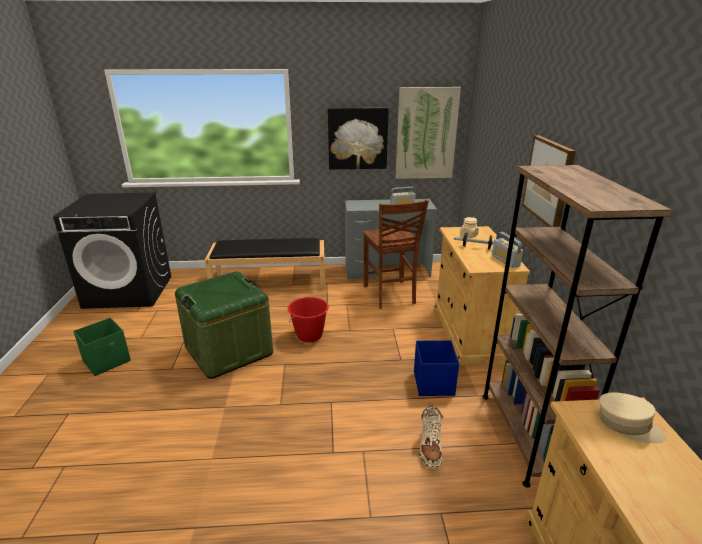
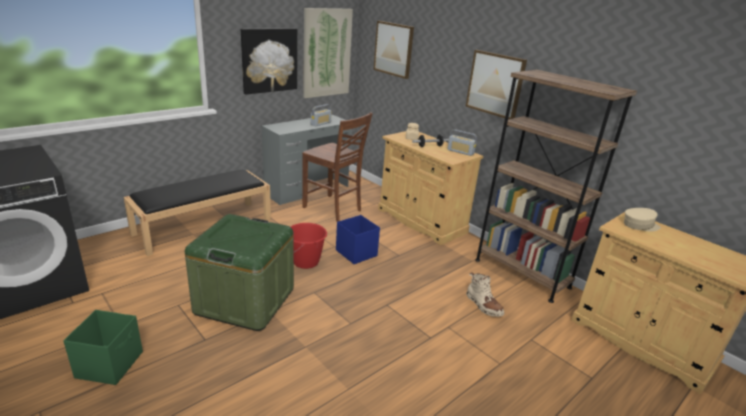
camera: 40 degrees left, 0 degrees up
blue storage box [414,340,459,396] -> blue storage box moved to [336,215,380,264]
none -> picture [374,21,414,79]

